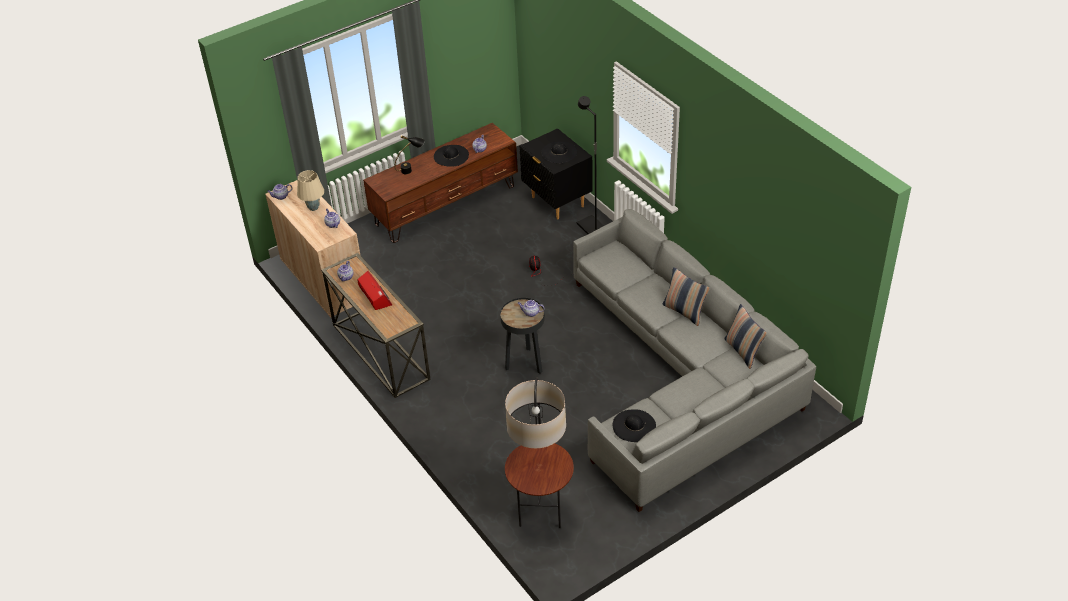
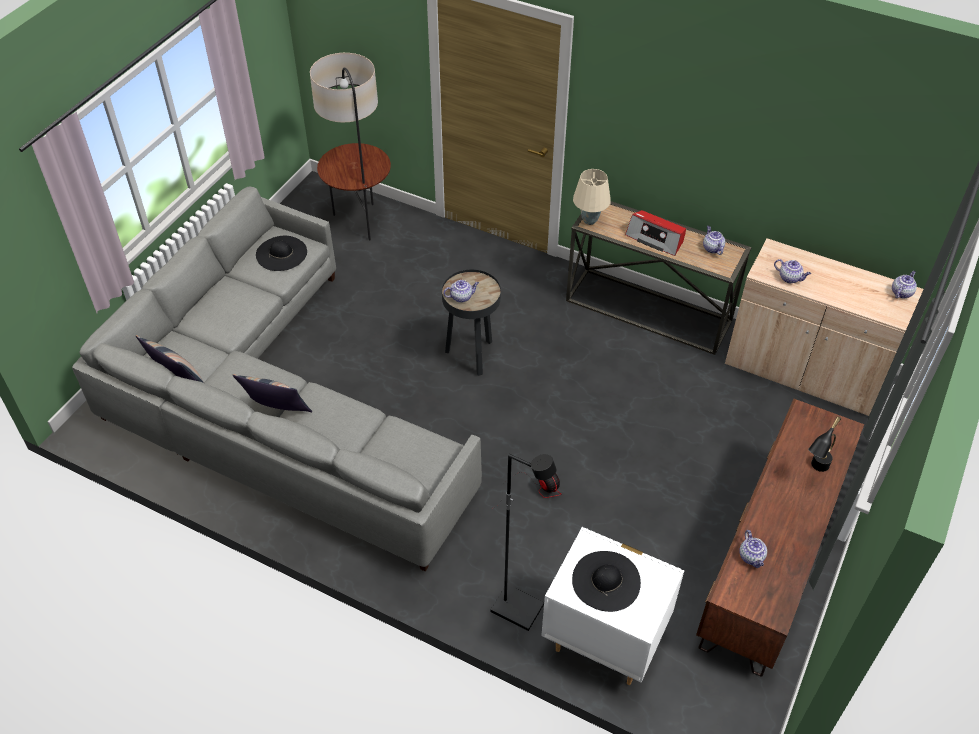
camera: 150 degrees right, 5 degrees up
beige table lamp [297,170,324,211] -> beige table lamp moved to [573,169,611,225]
black hat [434,145,469,167] -> none
black nightstand [519,128,593,220] -> white nightstand [541,527,685,685]

